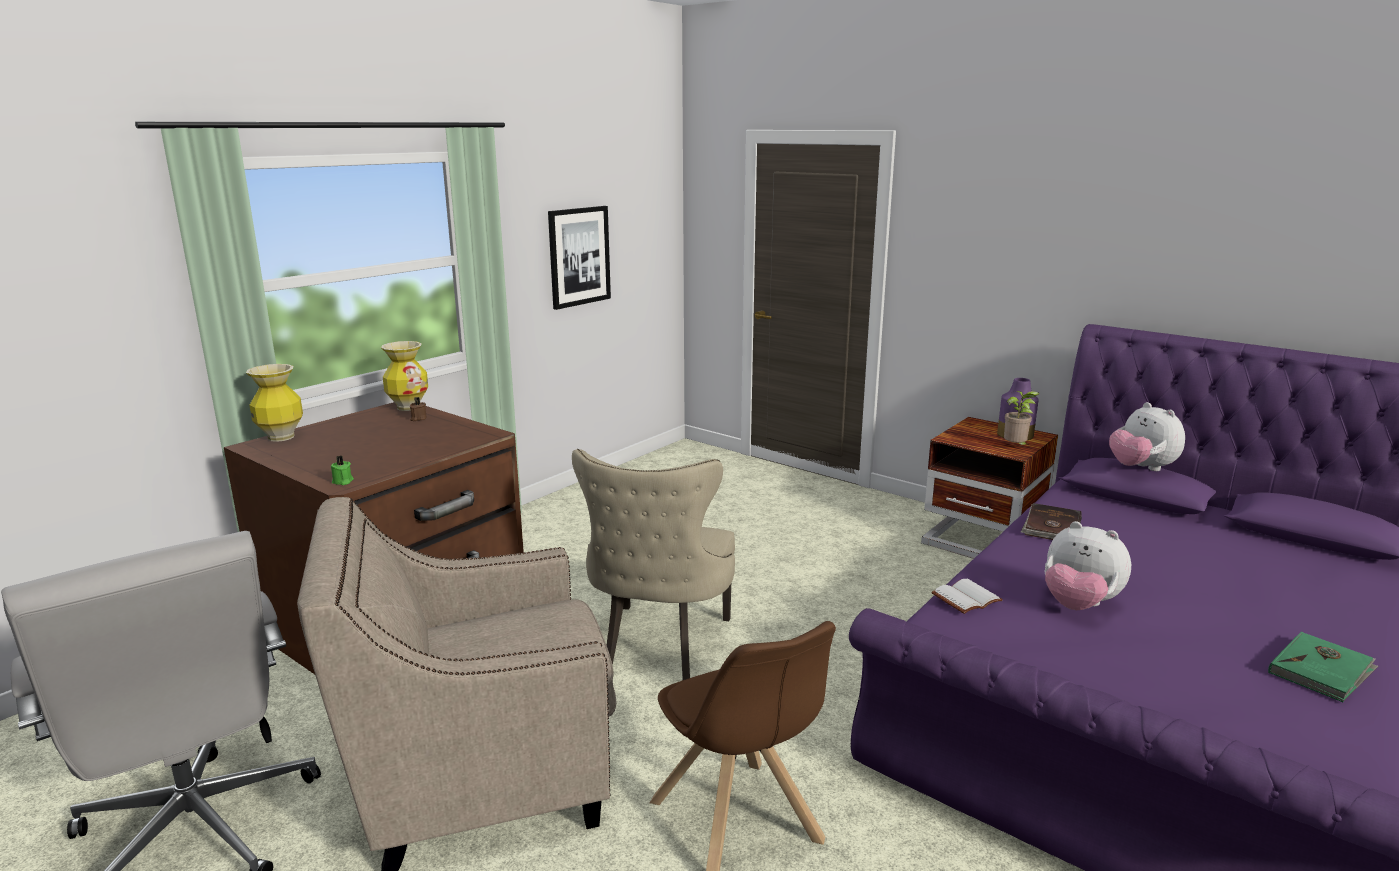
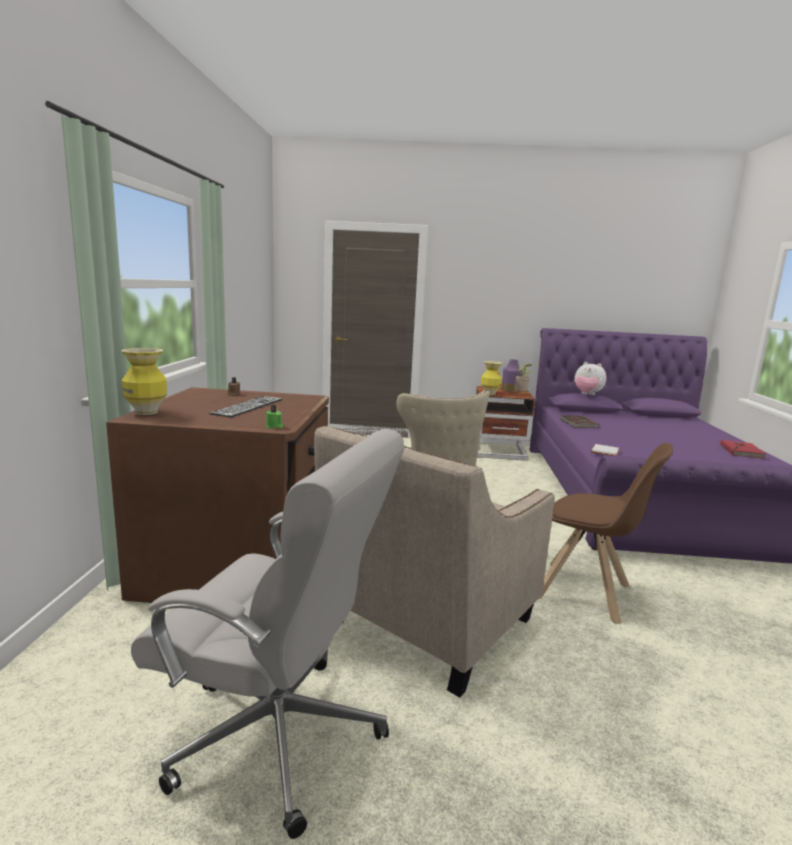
camera: 35 degrees left, 5 degrees down
vase [381,341,428,411] -> vase moved to [481,361,503,395]
picture [548,206,611,310] -> none
plush toy [1045,521,1131,610] -> none
green book [1268,632,1378,702] -> red book [720,440,766,459]
none -> keyboard [209,396,283,417]

